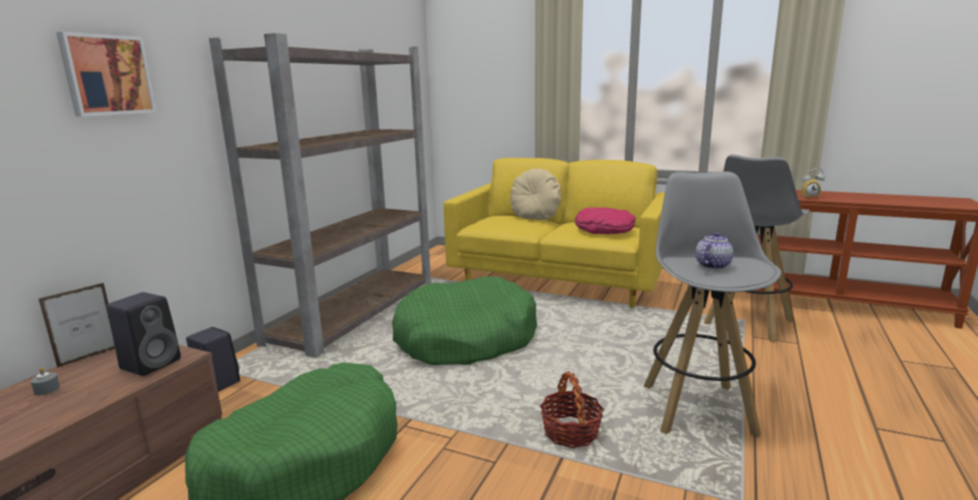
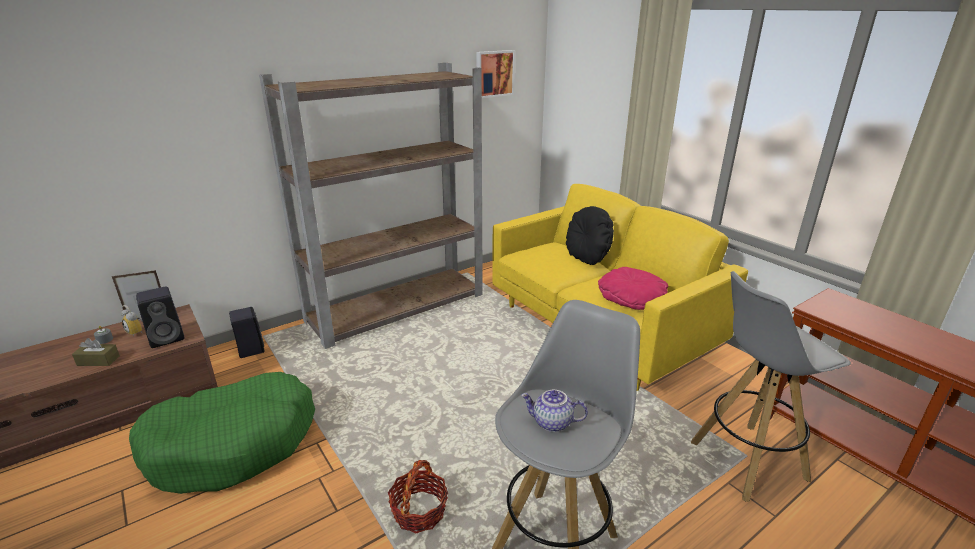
camera: 30 degrees right, 10 degrees up
picture [56,32,157,117] -> picture moved to [477,50,515,98]
green dog bed [392,276,537,365] -> none
beige pillow [510,168,561,220] -> black pillow [566,206,614,265]
teapot [695,232,733,269] -> teapot turned 150 degrees counterclockwise [521,390,588,432]
alarm clock [801,168,825,198] -> alarm clock moved to [121,305,143,336]
none -> brown tissue box [72,338,120,366]

